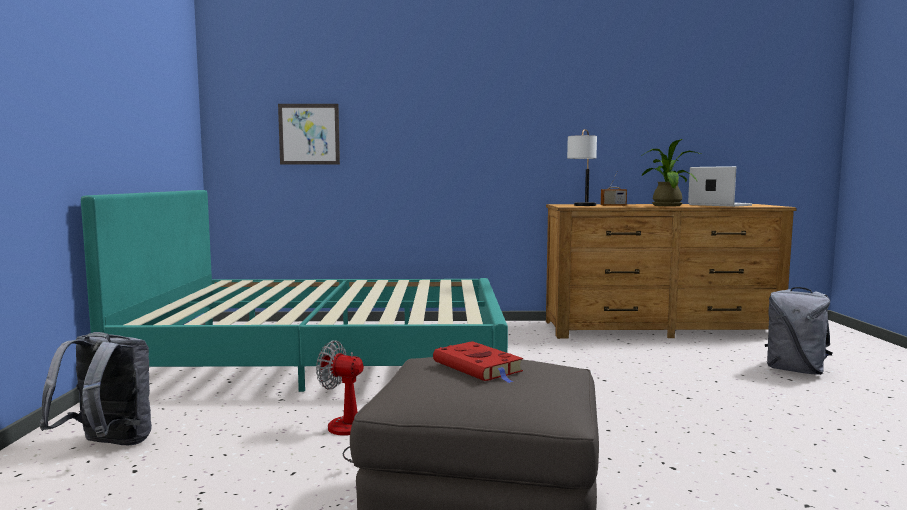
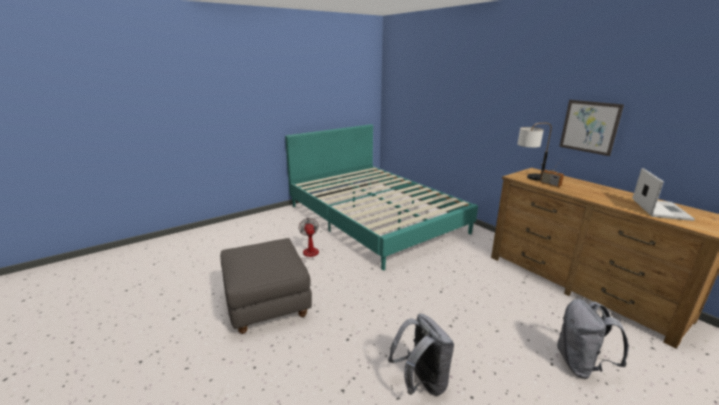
camera: 55 degrees right, 15 degrees up
grey backpack [39,332,152,445] -> grey backpack moved to [388,313,454,396]
picture [278,104,340,165] -> picture moved to [559,100,624,156]
red book [433,341,523,383] -> none
potted plant [641,139,701,206] -> none

